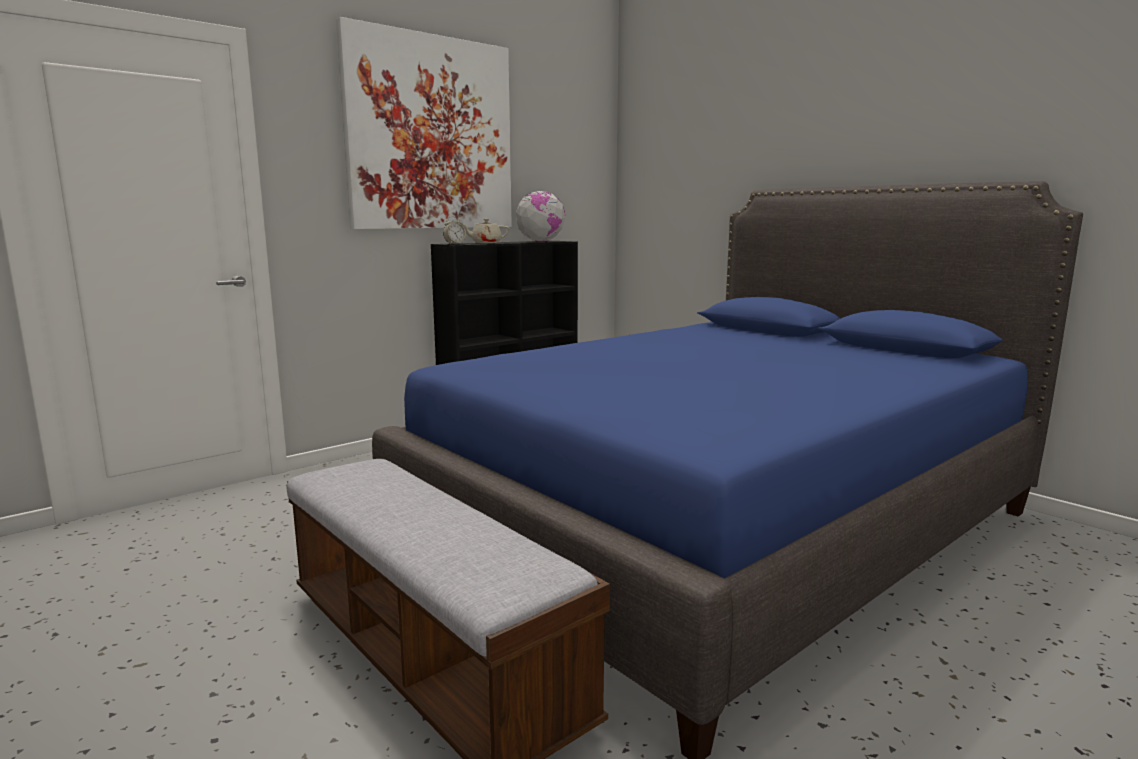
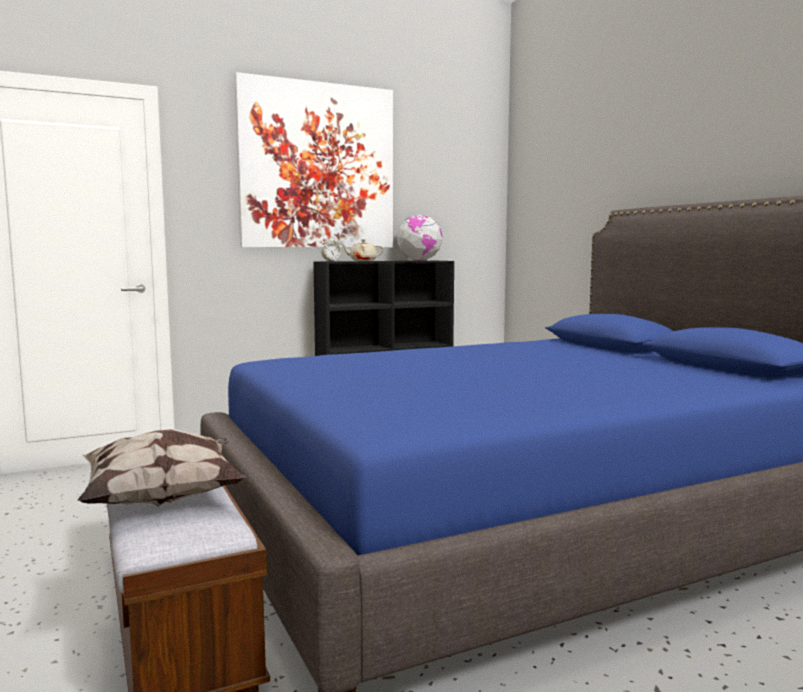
camera: 15 degrees right, 5 degrees down
none -> pillow [78,429,246,506]

